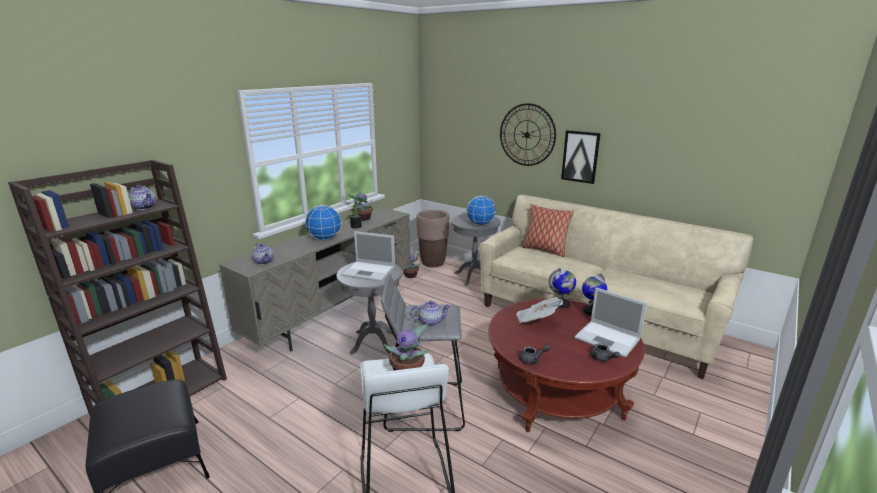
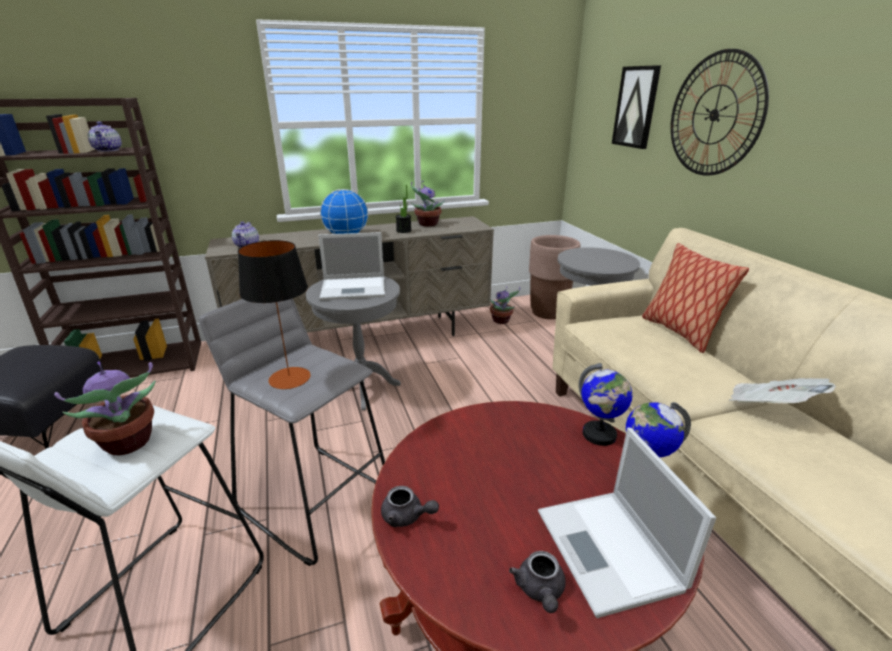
camera: 35 degrees right, 5 degrees up
laptop [341,231,395,281] -> laptop turned 60 degrees counterclockwise [318,232,385,300]
teapot [410,301,451,326] -> table lamp [238,240,311,389]
globe [466,196,496,225] -> none
newspaper [516,297,563,323] -> newspaper moved to [729,378,836,404]
picture [561,130,601,184] -> picture moved to [612,65,661,149]

